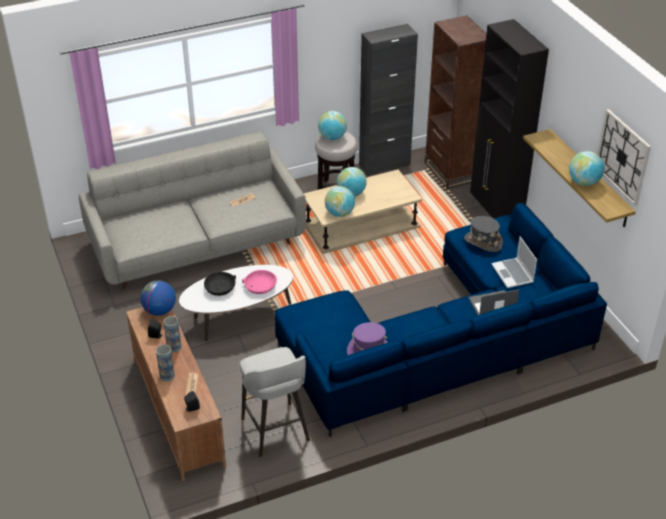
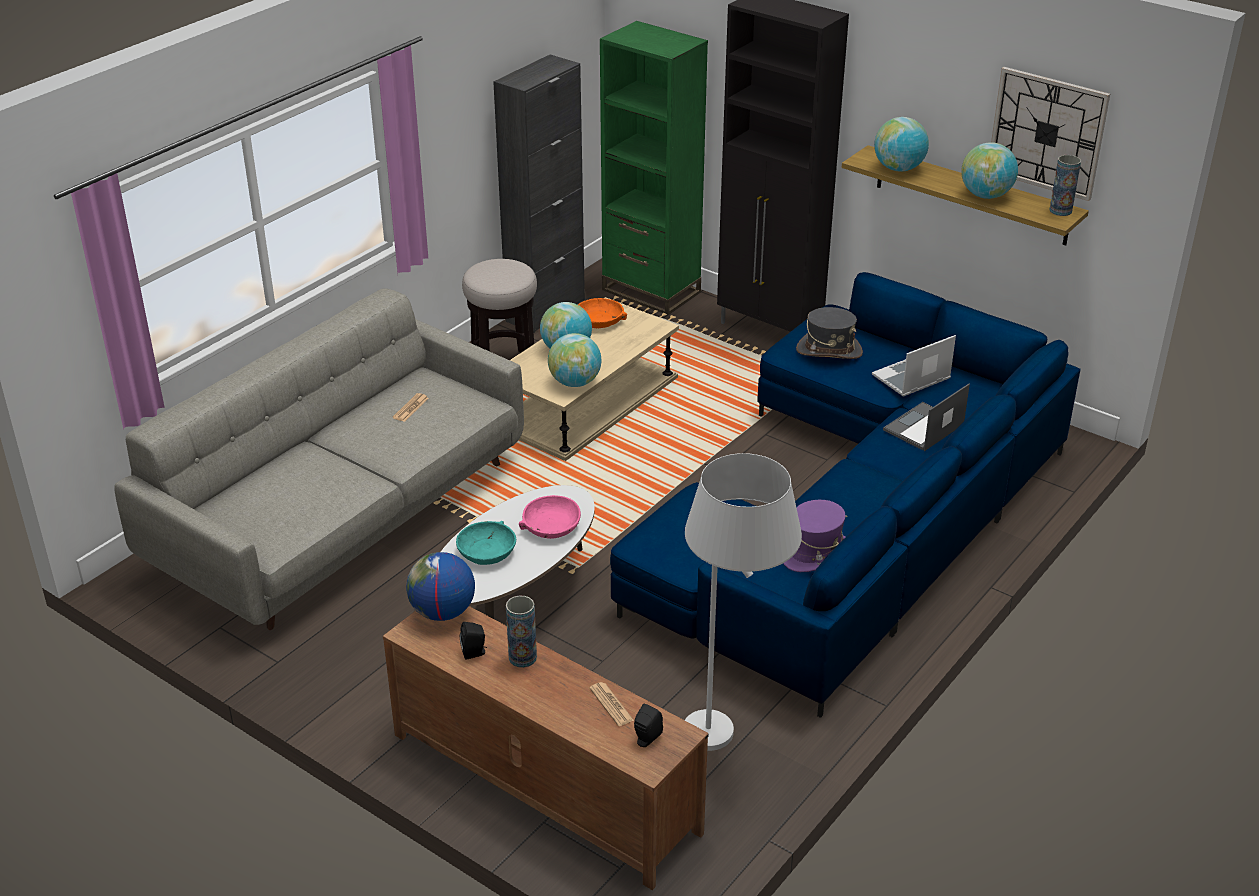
camera: 30 degrees left, 5 degrees down
vase [156,345,175,381] -> vase moved to [1049,155,1081,216]
black bowl [204,272,236,296] -> turquoise bowl [456,521,516,565]
grey stool [240,347,310,457] -> white floor lamp [685,453,802,751]
globe [318,111,347,140] -> globe moved to [874,117,929,172]
brown bookcase [425,15,487,189] -> green bookcase [600,21,708,315]
laptop [492,236,537,288] -> laptop turned 105 degrees clockwise [872,335,956,397]
none -> orange bowl [578,298,627,328]

